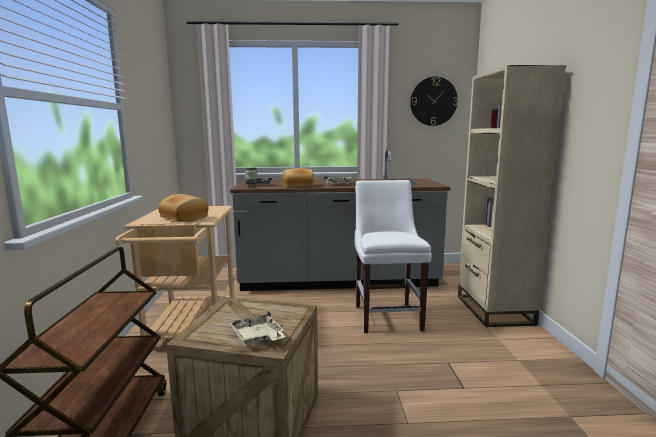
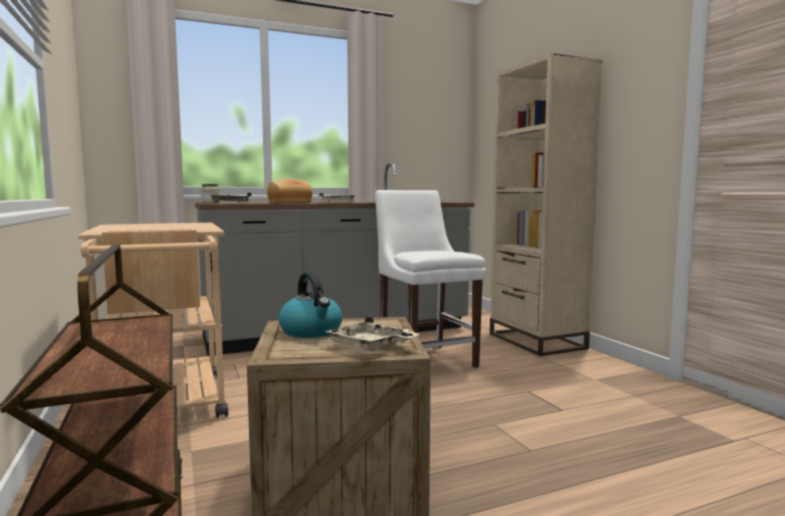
camera: 20 degrees left, 5 degrees down
bread [158,194,209,221] -> none
wall clock [410,77,458,126] -> none
none -> kettle [278,272,342,338]

